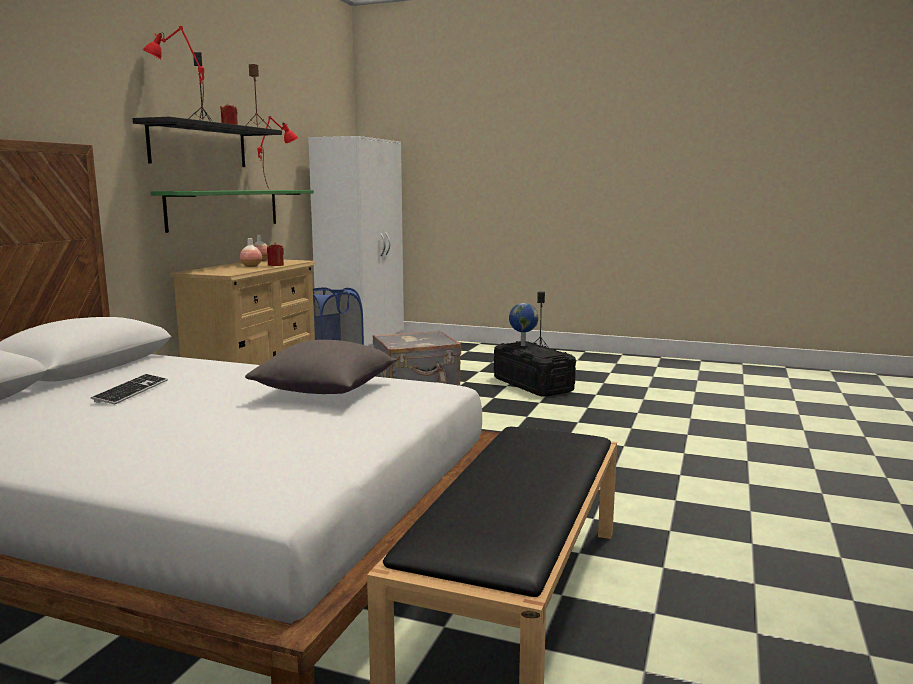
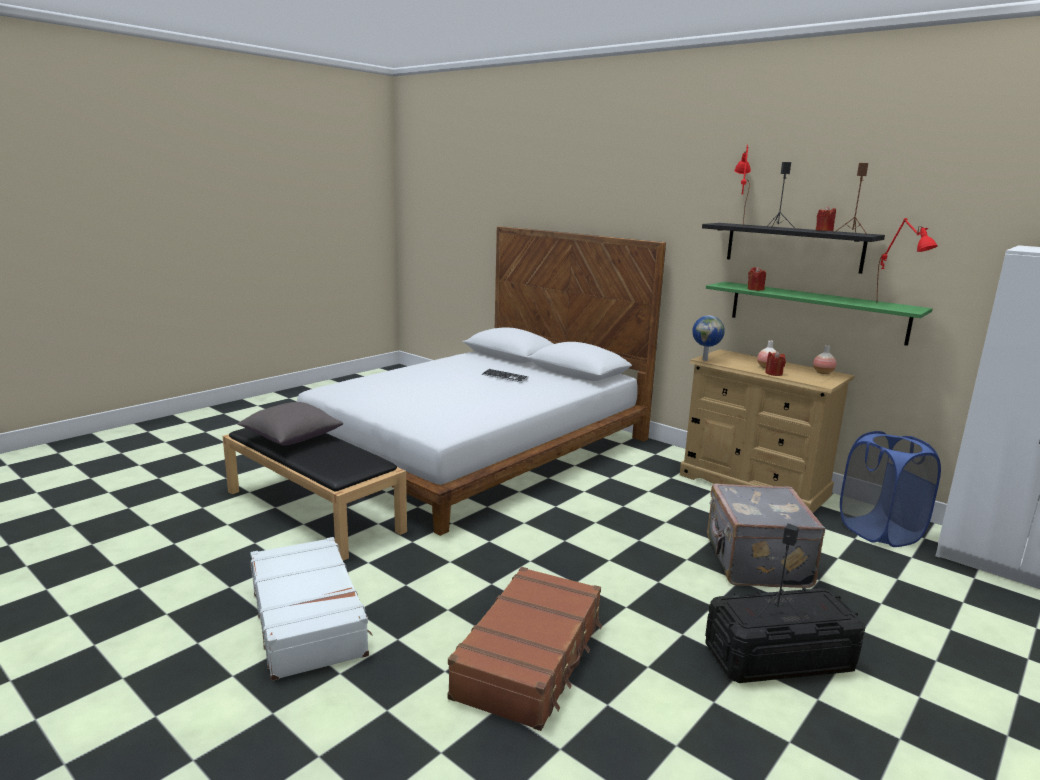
camera: 110 degrees right, 5 degrees up
grey pillow [245,340,397,394] -> grey pillow moved to [237,402,343,446]
globe [509,303,538,346] -> globe moved to [692,315,725,361]
none -> white suitcase [250,537,372,681]
none -> brown suitcase [447,567,602,731]
none -> red candle [748,266,766,291]

